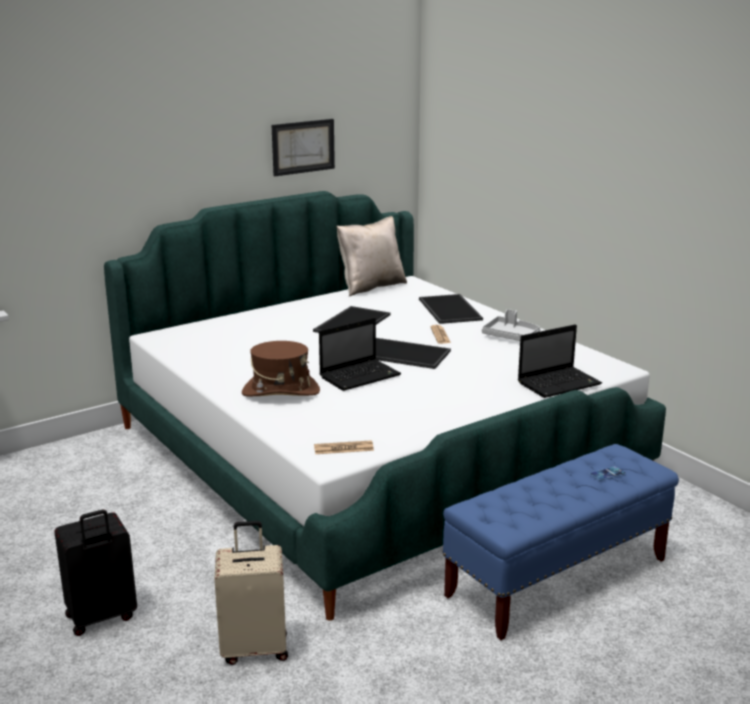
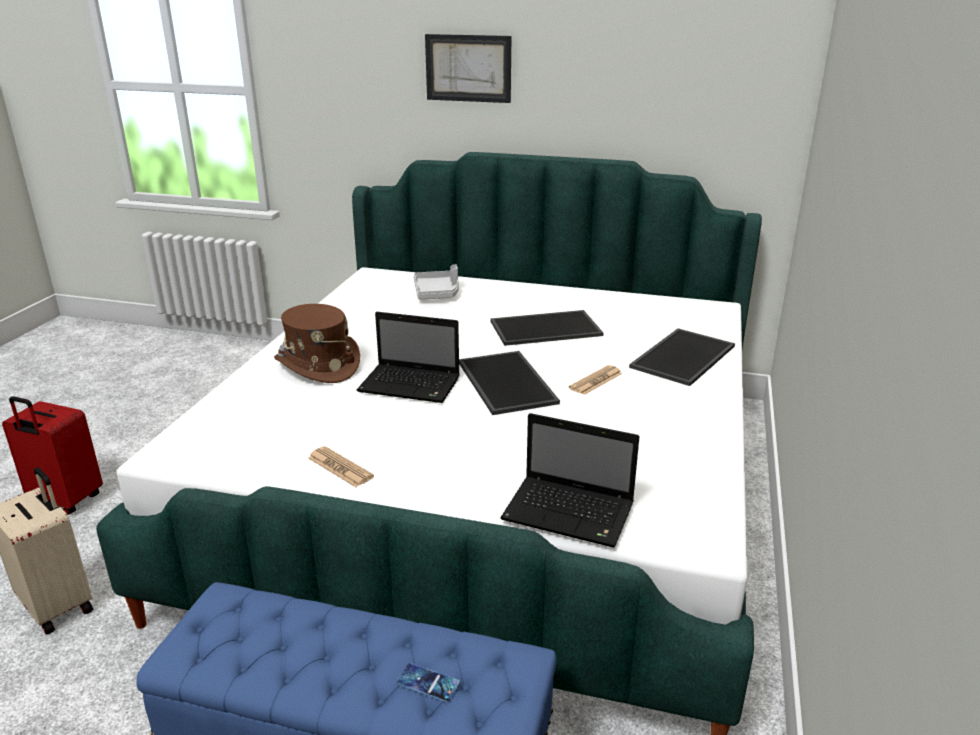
camera: 50 degrees right, 5 degrees up
black suitcase [54,510,137,636] -> red suitcase [2,396,103,515]
picture [272,119,335,176] -> picture moved to [425,34,511,103]
newspaper [314,440,374,454] -> newspaper moved to [308,446,374,487]
beige pillow [337,216,407,296] -> none
grey tray [482,309,540,341] -> grey tray moved to [414,265,459,299]

